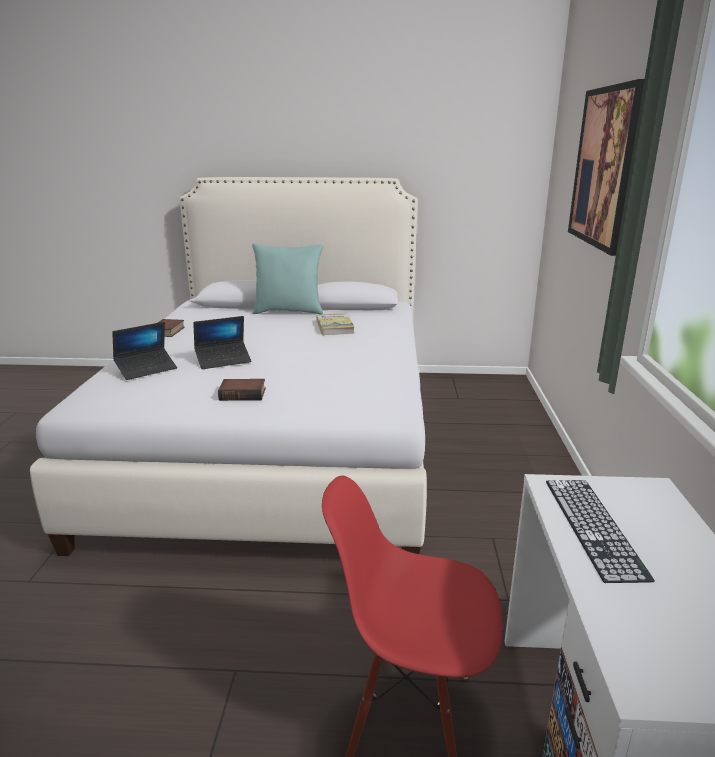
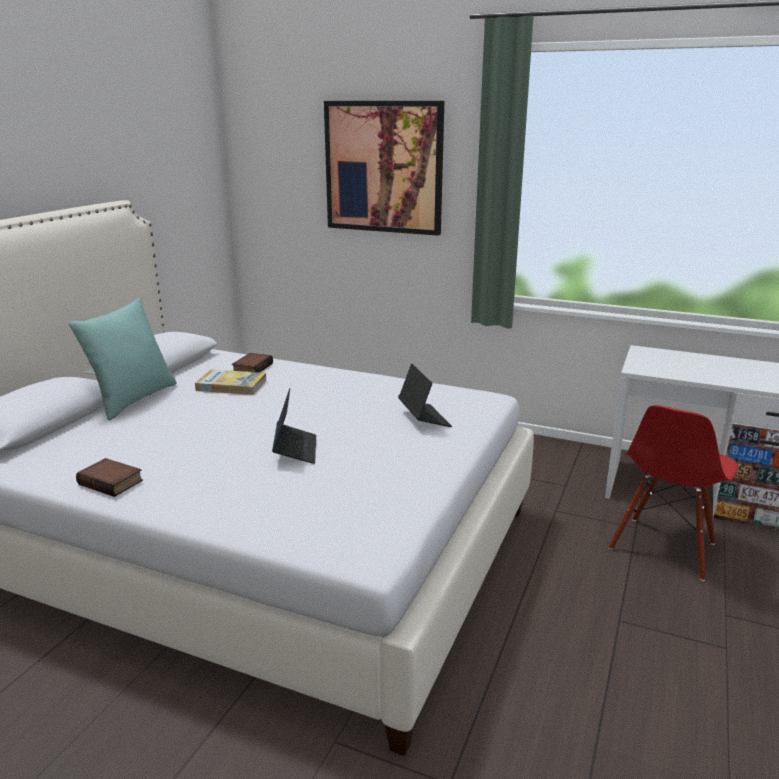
camera: 70 degrees left, 0 degrees up
laptop [112,322,177,380] -> laptop moved to [398,364,452,427]
book [218,379,266,401] -> book moved to [232,353,273,372]
keyboard [546,480,655,583] -> none

